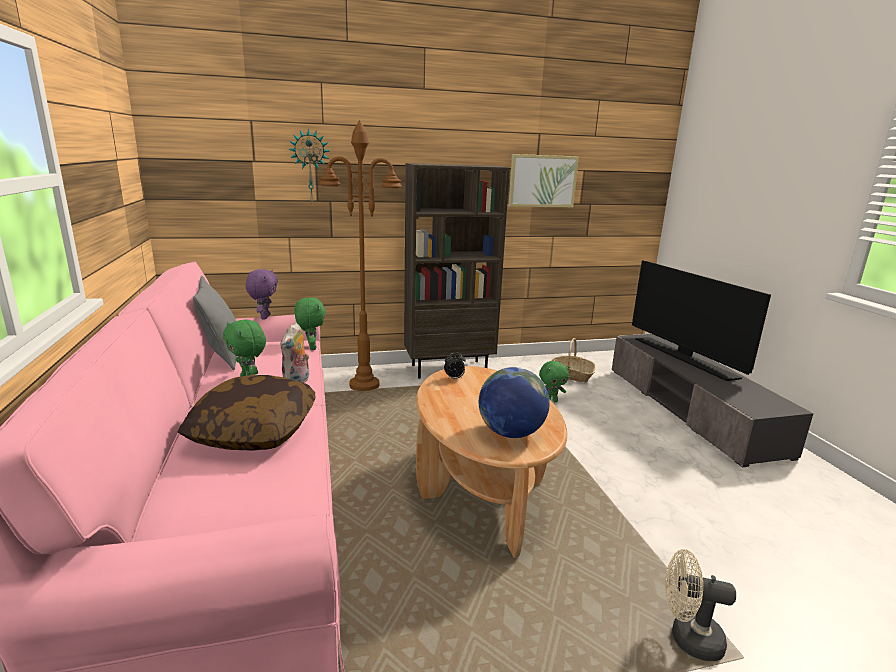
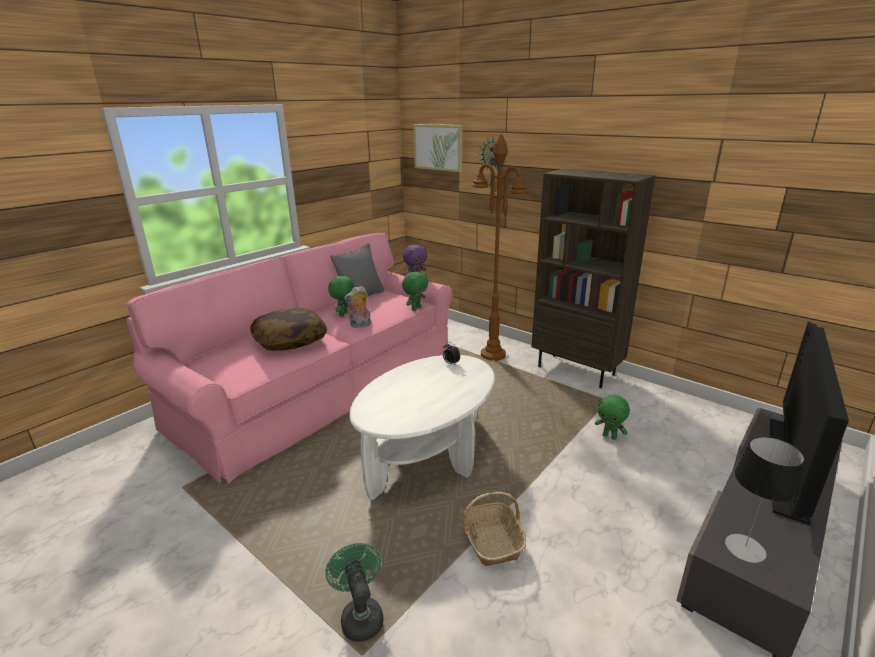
camera: 55 degrees right, 5 degrees up
brown coffee table [416,366,567,558] -> white coffee table [349,355,495,500]
globe [479,367,550,438] -> none
picture [508,154,579,207] -> picture moved to [413,124,462,172]
basket [551,338,596,382] -> basket moved to [462,492,526,566]
beige fan [665,549,736,661] -> green fan [326,543,383,642]
none -> table lamp [725,437,805,563]

